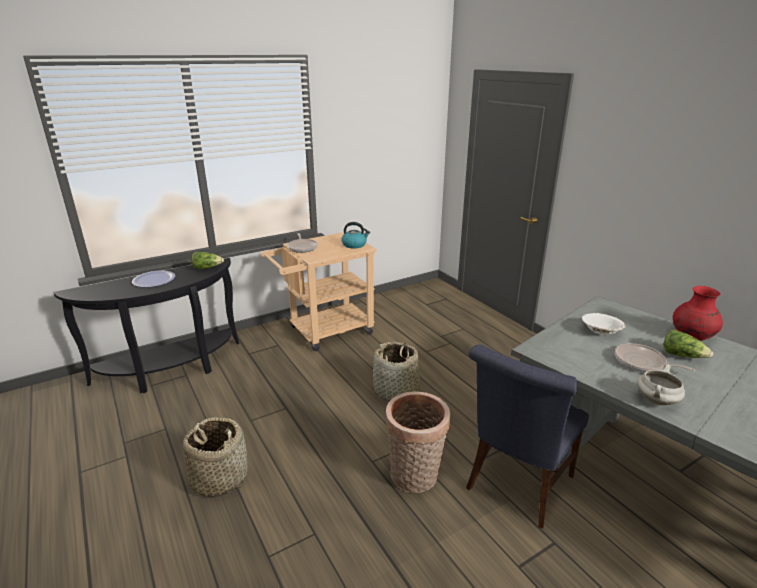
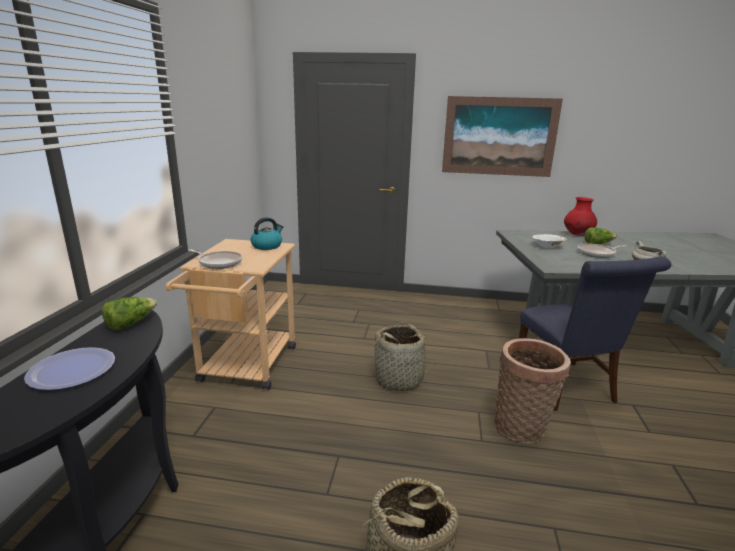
camera: 50 degrees left, 5 degrees down
none -> picture [442,96,563,177]

